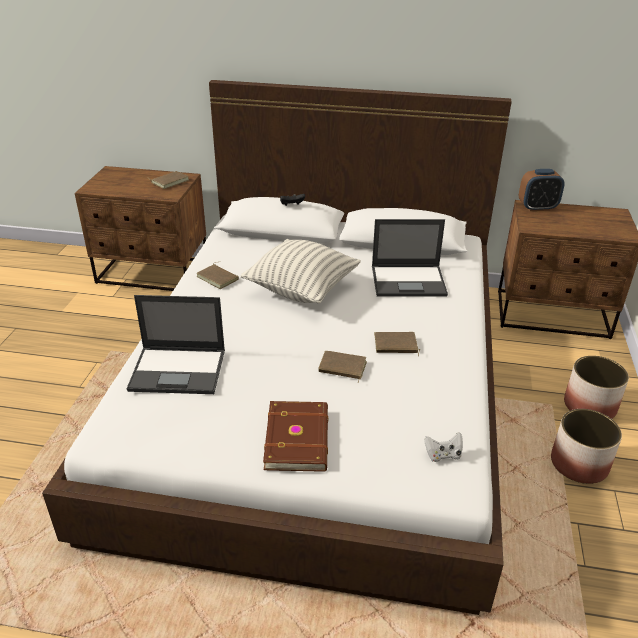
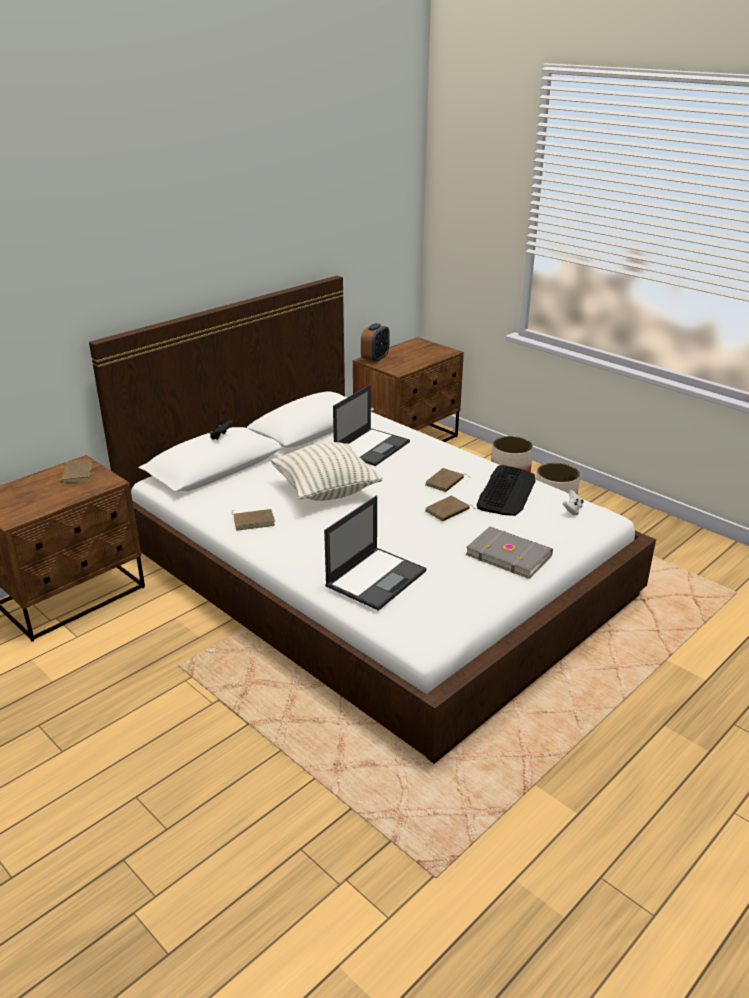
camera: 55 degrees left, 5 degrees down
brown book [263,401,328,472] -> grey book [466,527,553,579]
none -> keyboard [477,465,536,516]

